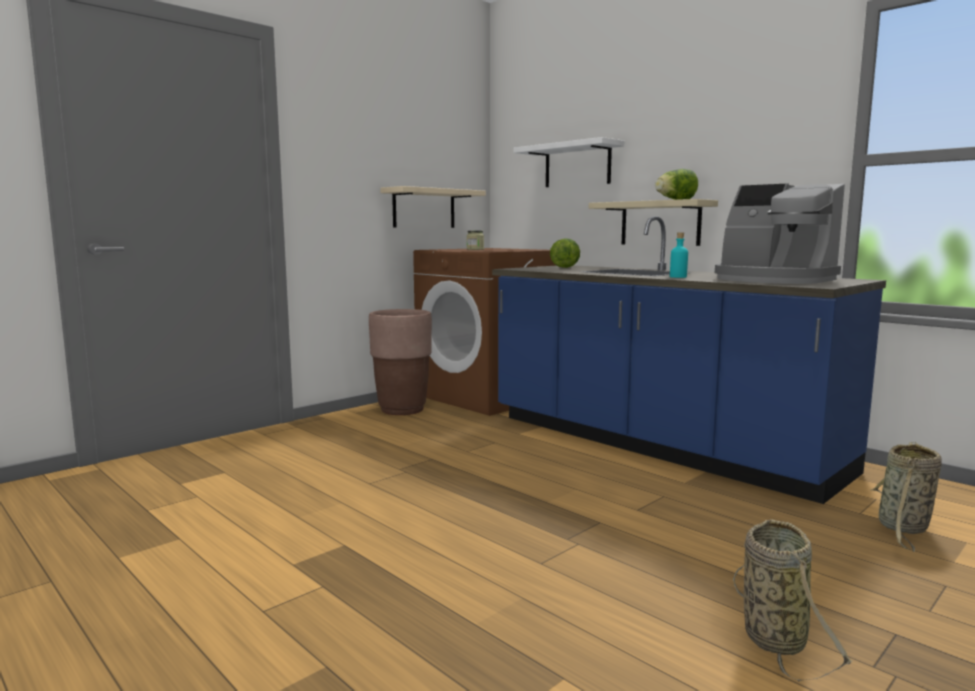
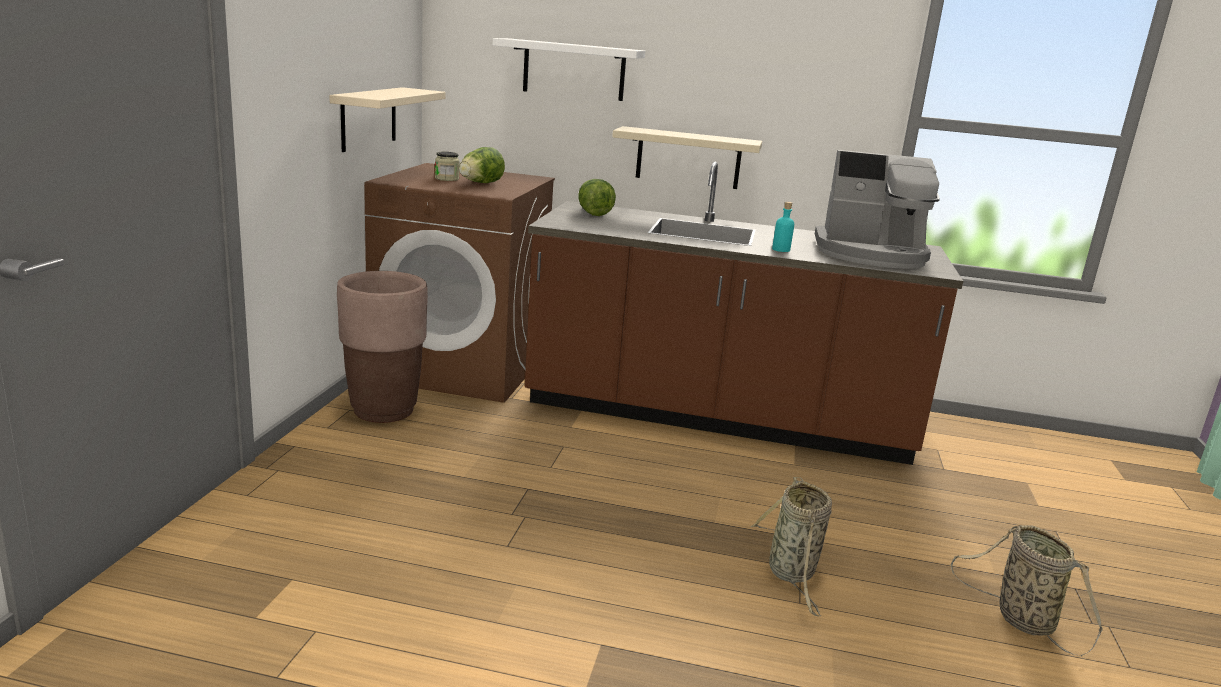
camera: 35 degrees left, 10 degrees up
blue counter [492,216,886,504] -> brown counter [525,161,963,465]
lettuce [655,169,698,200] -> lettuce moved to [459,147,505,183]
basket [871,442,942,552] -> basket moved to [750,477,832,616]

